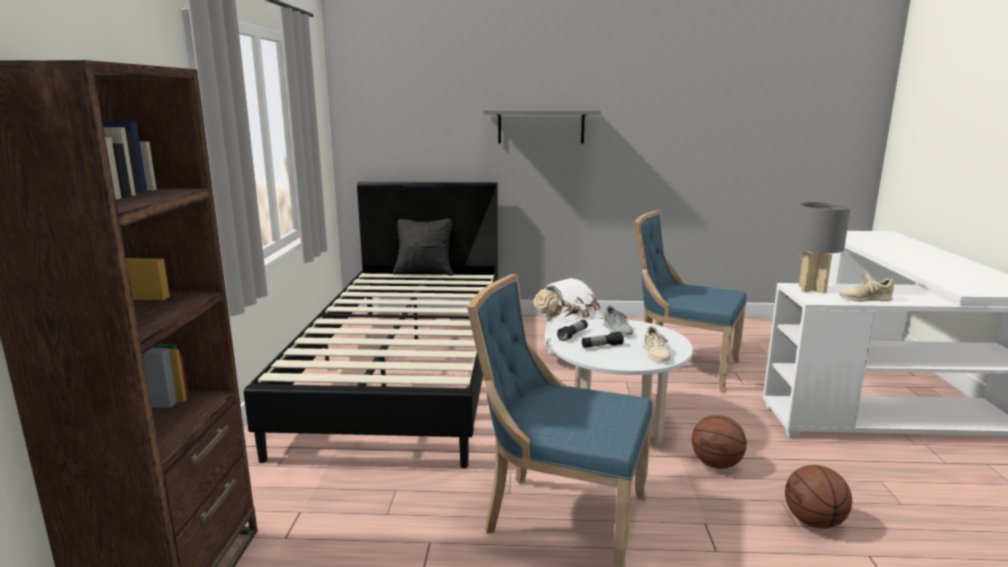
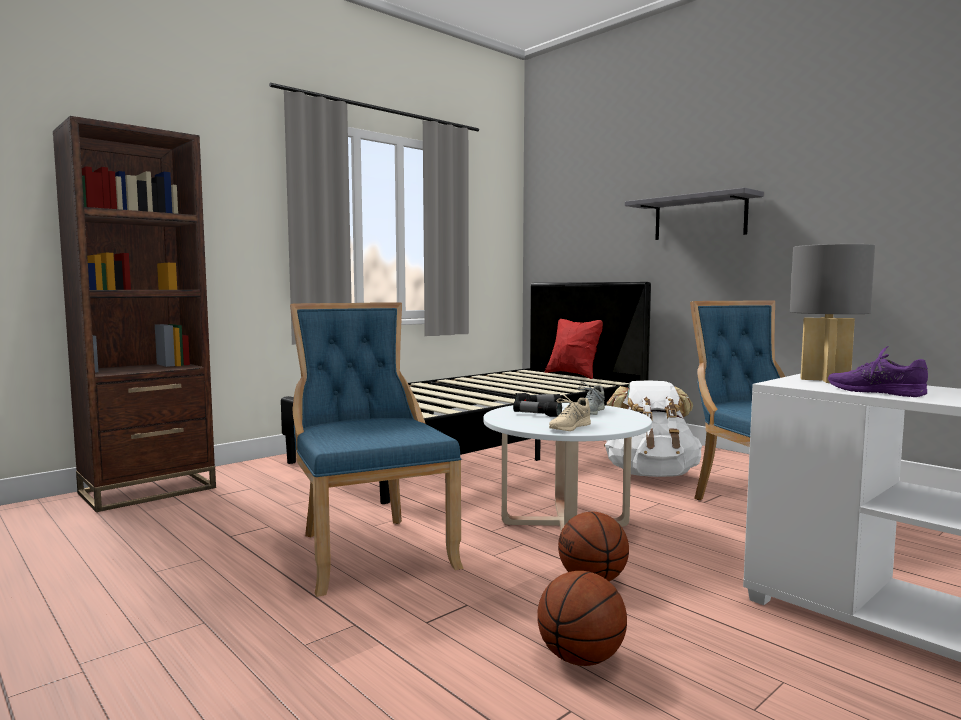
camera: 45 degrees right, 10 degrees down
black pillow [393,219,453,276] -> red pillow [545,319,603,379]
beige shoe [839,271,894,302] -> purple shoe [828,346,928,397]

